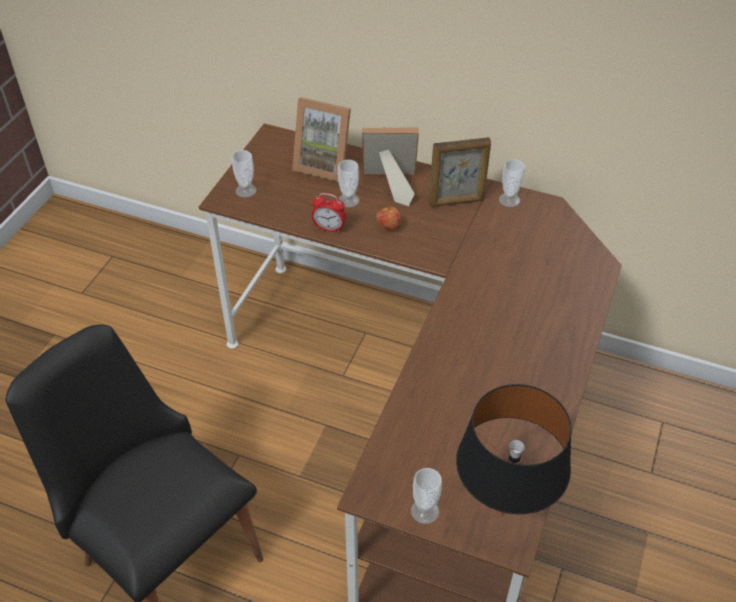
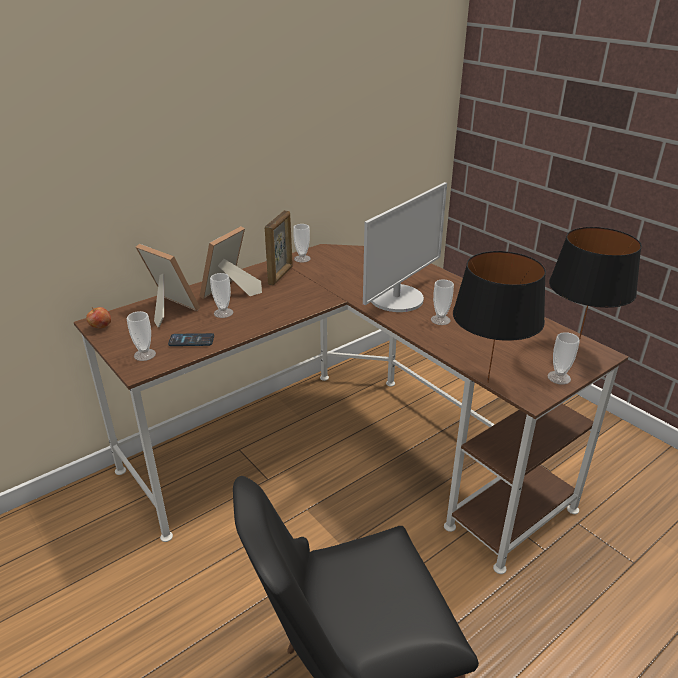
camera: 60 degrees left, 15 degrees down
picture frame [292,97,351,182] -> picture frame turned 105 degrees counterclockwise [136,244,200,327]
alarm clock [312,193,346,233] -> none
apple [376,205,401,231] -> apple moved to [86,307,111,329]
none -> phone [168,333,214,346]
none -> monitor [363,182,447,312]
none -> cup [431,279,454,325]
none -> black table lamp [453,251,546,383]

